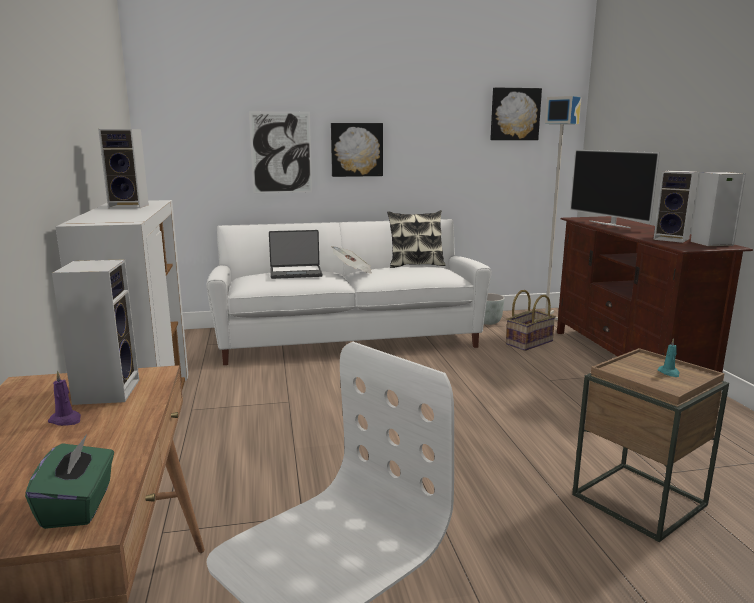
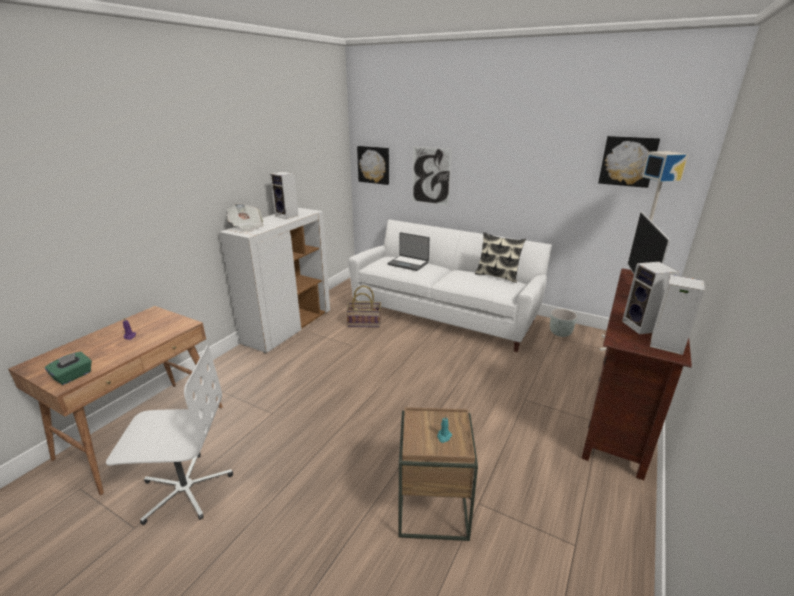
camera: 40 degrees right, 10 degrees up
speaker [52,259,139,405] -> none
picture [331,123,383,177] -> picture moved to [357,146,389,185]
newspaper [331,246,372,274] -> newspaper moved to [227,203,264,232]
basket [506,290,556,351] -> basket moved to [346,286,381,327]

